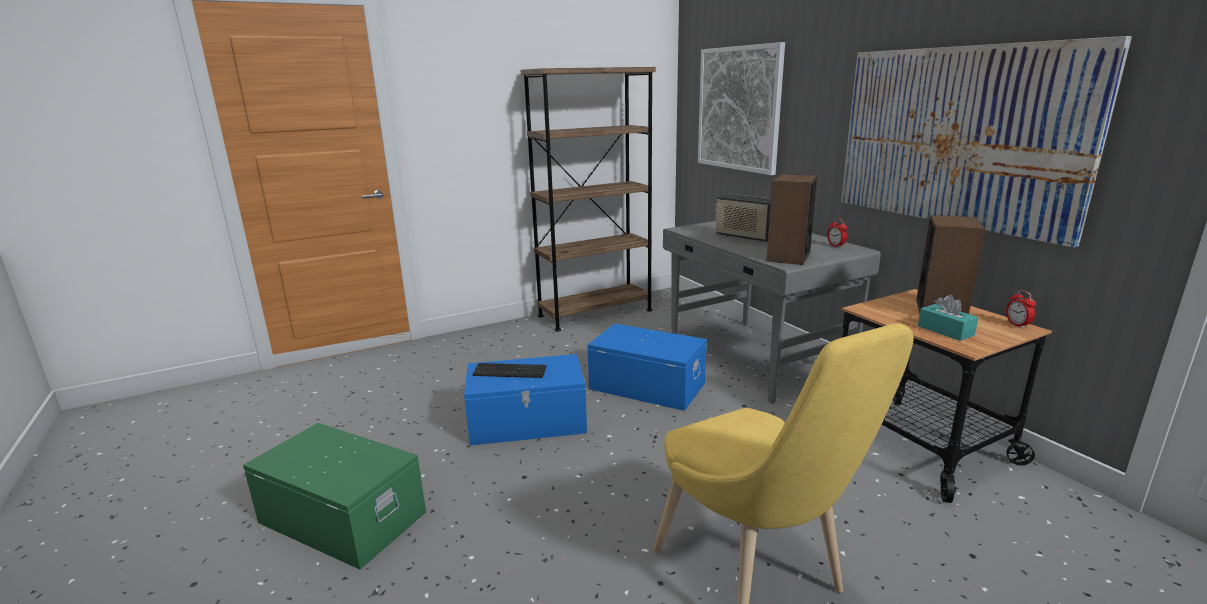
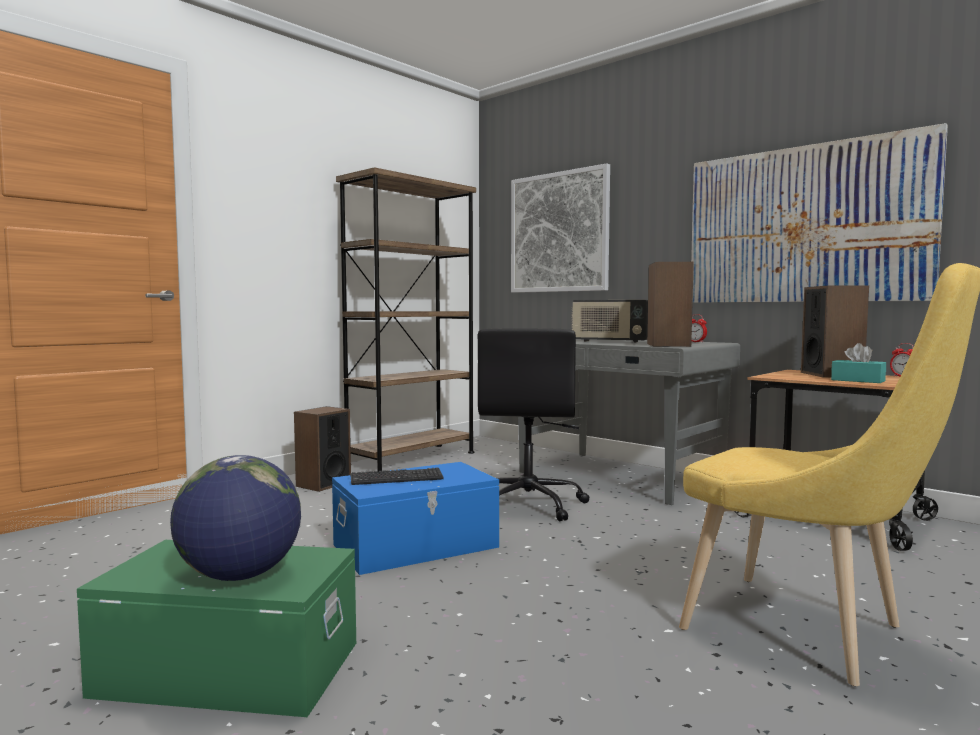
camera: 20 degrees left, 15 degrees down
blue storage box [587,324,707,411] -> black office chair [478,328,590,521]
none -> globe [170,455,301,581]
none -> speaker [294,406,351,492]

